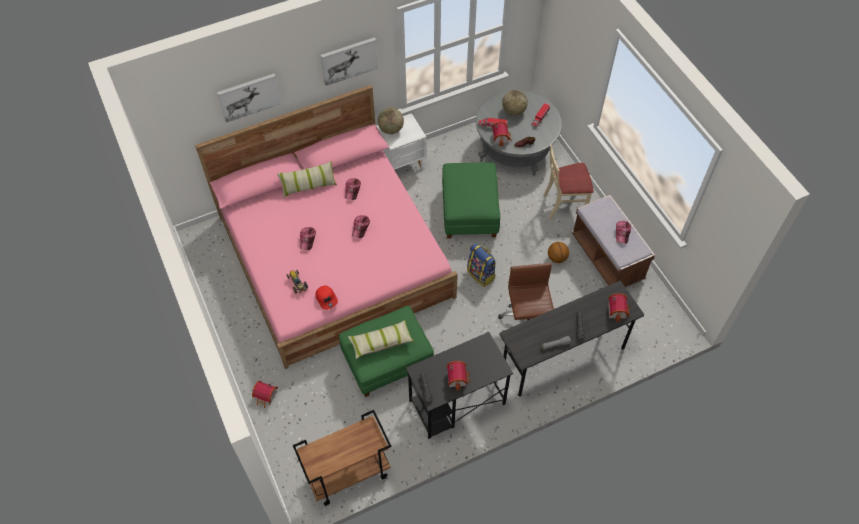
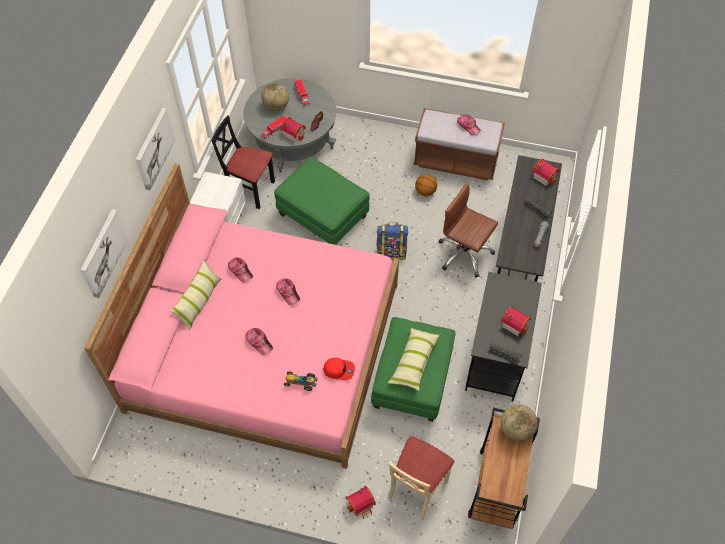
camera: 50 degrees left, 0 degrees up
globe [378,108,404,134] -> globe moved to [501,404,538,441]
beige chair [543,145,594,219] -> beige chair moved to [388,436,454,519]
none -> black chair [211,115,275,209]

